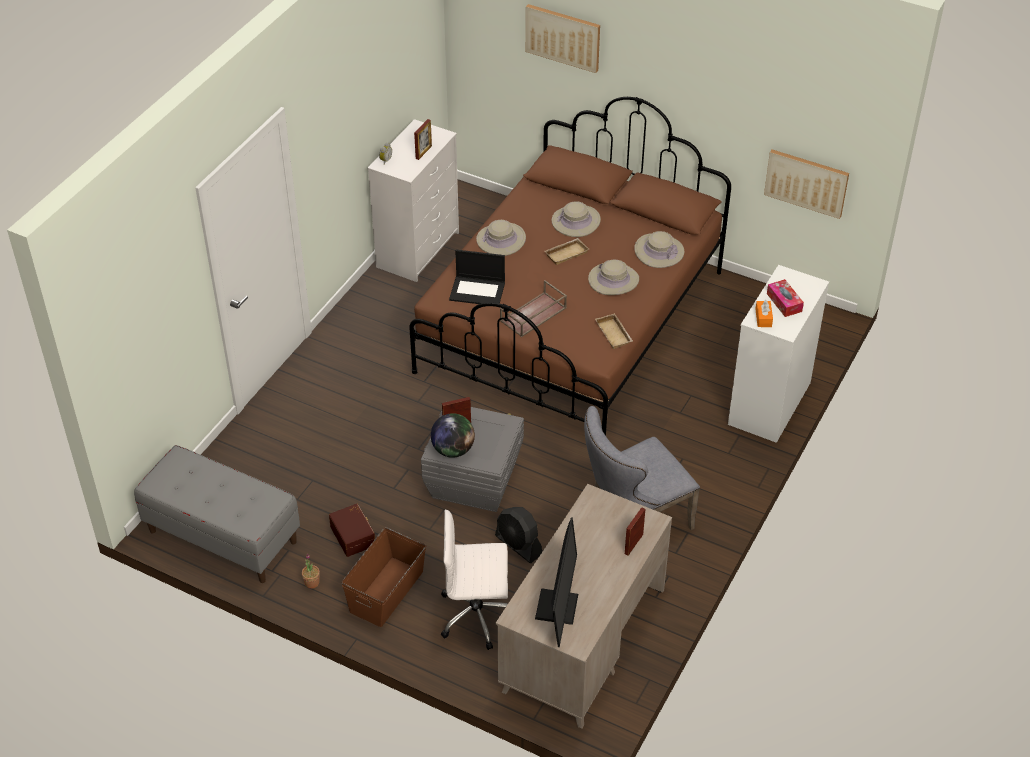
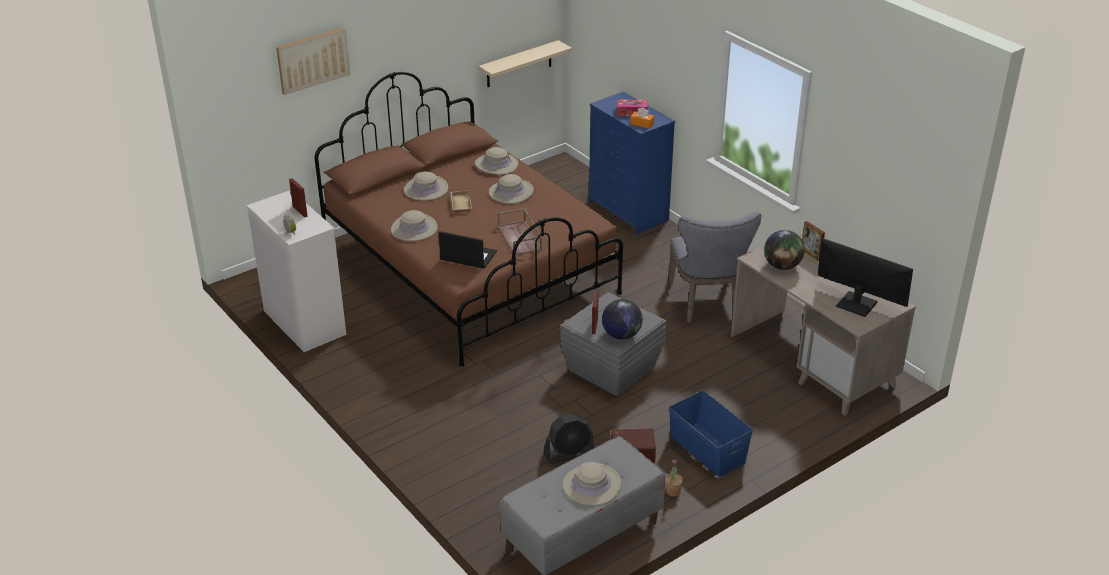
camera: 65 degrees left, 10 degrees down
brown storage box [341,527,426,627] -> blue storage box [669,390,753,477]
white office chair [441,510,508,650] -> none
laptop [449,250,505,304] -> laptop turned 105 degrees counterclockwise [439,231,497,269]
black fan [495,507,542,563] -> black fan moved to [543,413,594,464]
beige tray [595,313,633,349] -> none
white dresser [728,265,829,443] -> blue dresser [589,92,675,234]
picture [764,149,849,219] -> beige shelf [479,40,572,87]
none -> beige hat [563,462,621,506]
none -> globe [764,230,805,270]

